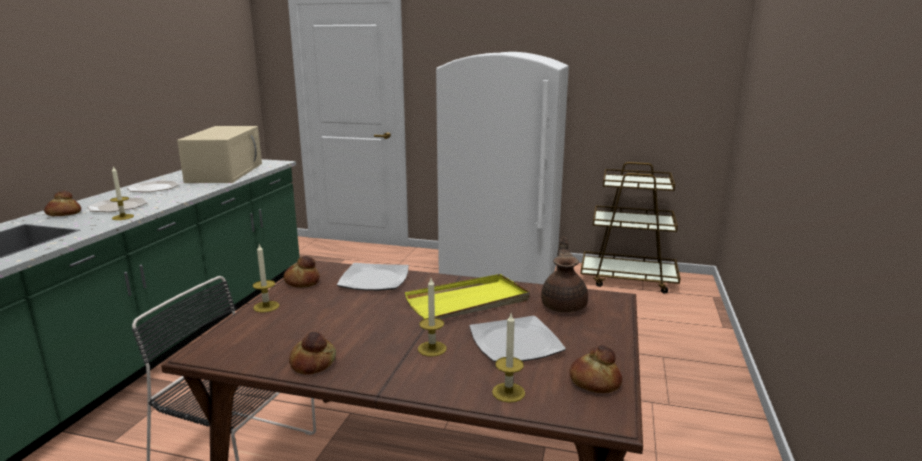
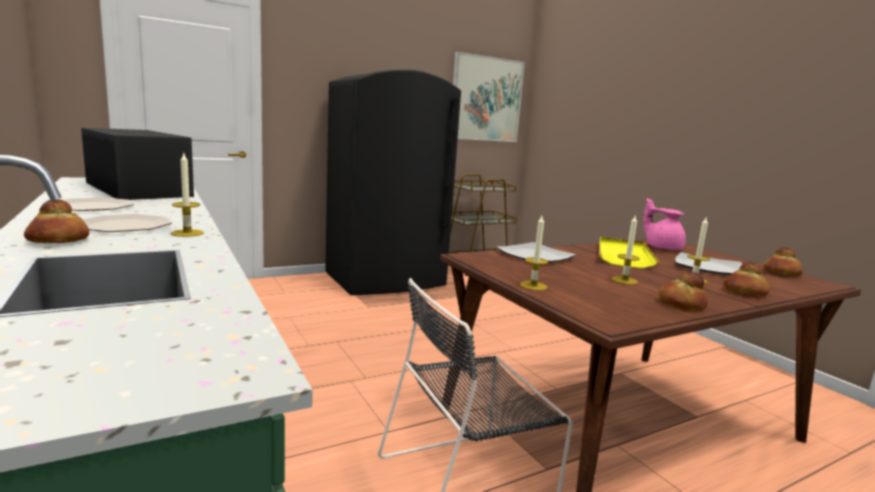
camera: 45 degrees left, 5 degrees down
beige microwave [177,126,262,183] -> black microwave [81,128,194,200]
bread [283,256,320,288] -> bread moved to [723,261,770,296]
white fridge [436,52,569,284] -> black fridge [325,70,461,295]
candle [492,314,525,403] -> candle moved to [612,214,640,284]
brown teapot [541,236,588,313] -> pink teapot [643,198,686,250]
none -> picture [453,52,525,142]

